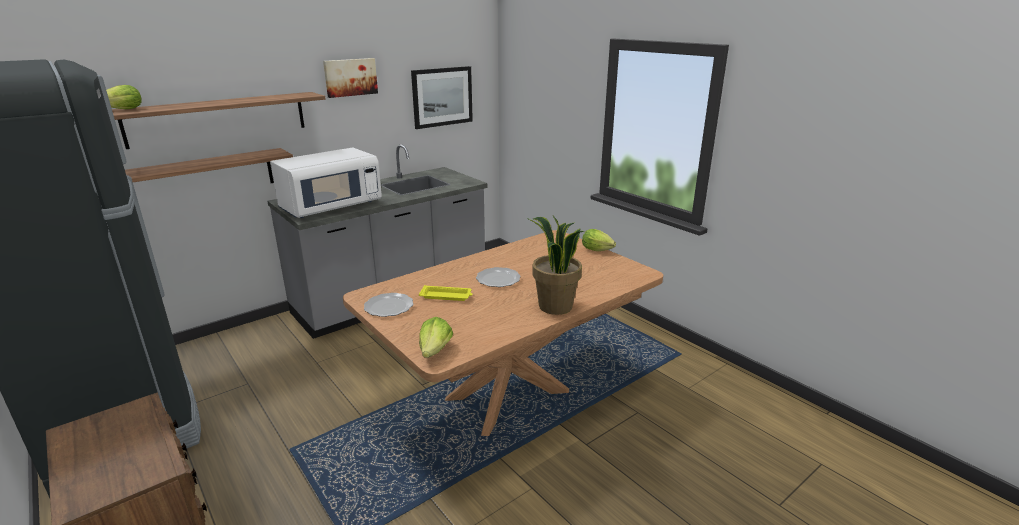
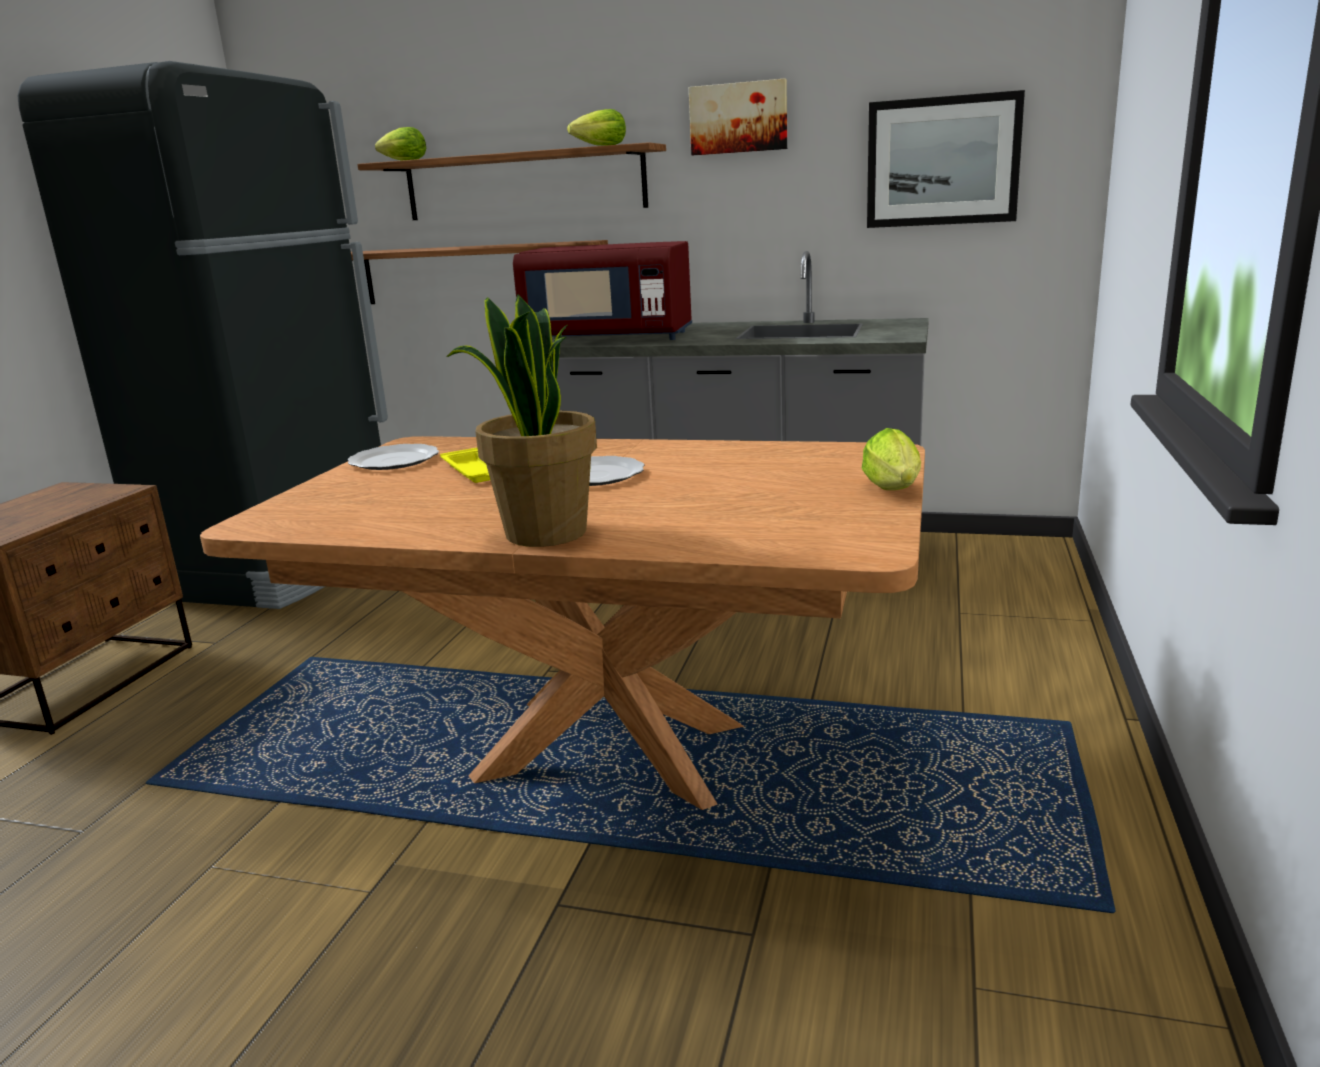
camera: 55 degrees right, 5 degrees down
white microwave [270,148,382,218] -> red microwave [513,241,692,340]
lettuce [419,317,453,358] -> lettuce moved to [567,109,626,146]

